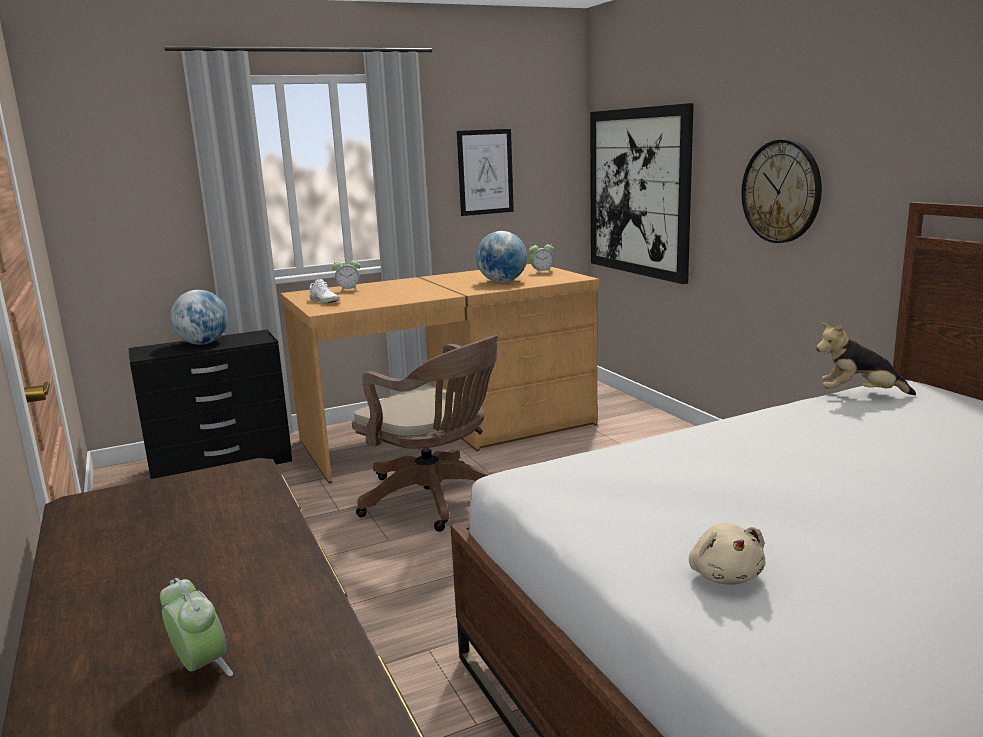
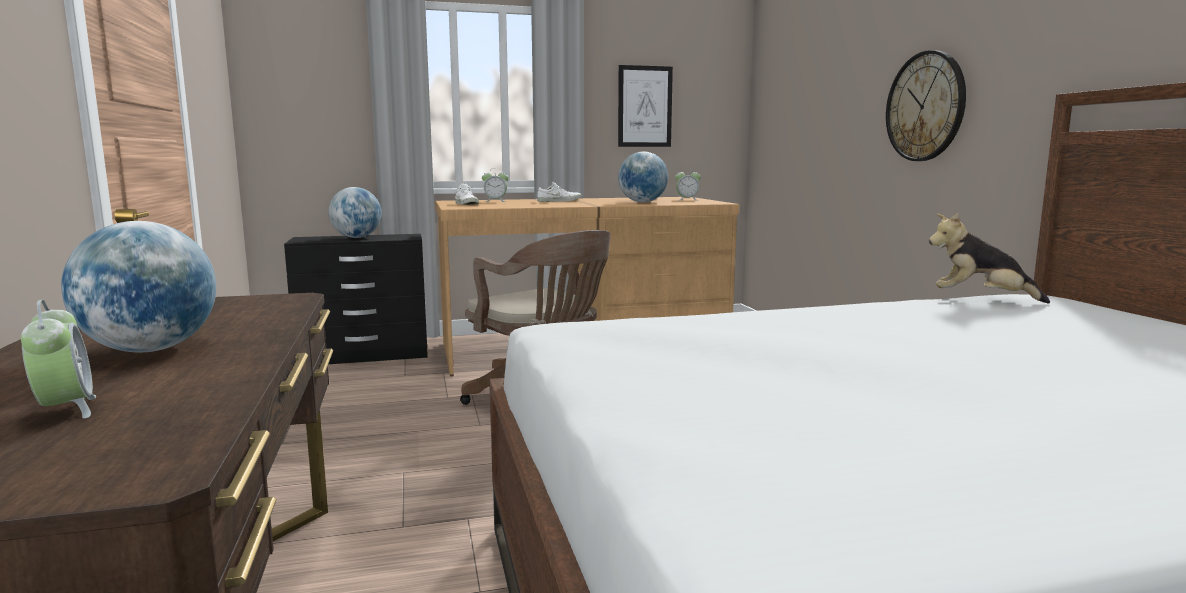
camera: 10 degrees right, 5 degrees down
picture [590,103,694,284] -> none
beige plush toy [689,523,765,585] -> none
none -> globe [61,221,216,352]
none -> white shoe [537,182,582,202]

